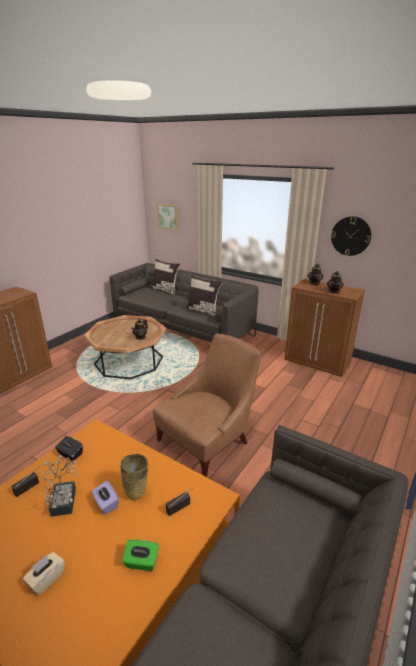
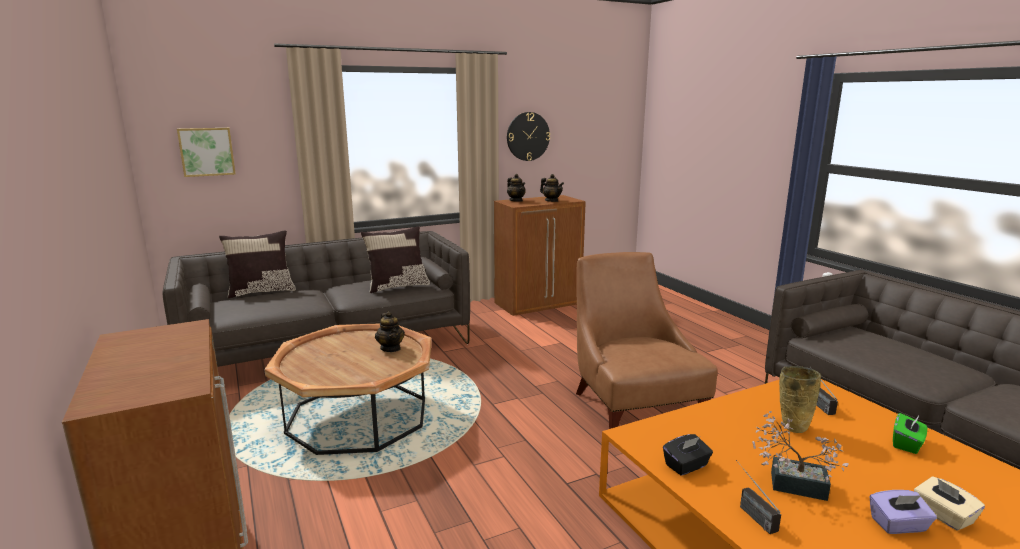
camera: 60 degrees left, 10 degrees down
purple tissue box [92,480,119,514] -> purple tissue box moved to [870,490,937,534]

